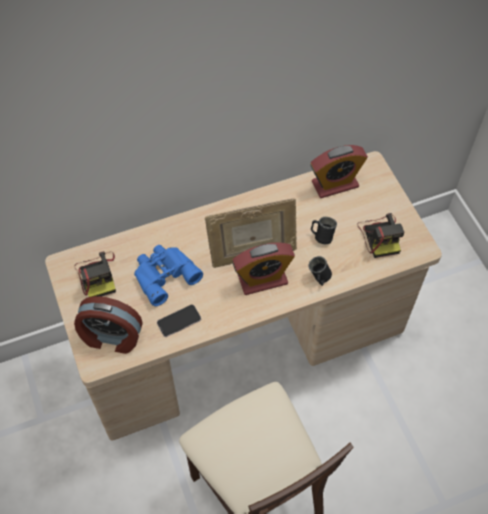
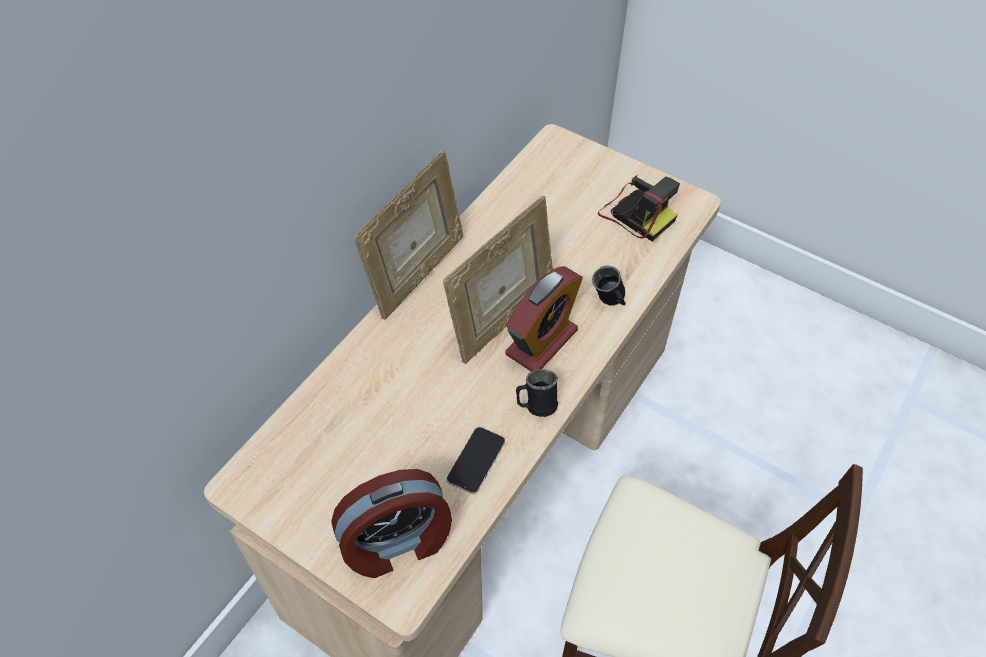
camera: 35 degrees left, 5 degrees down
camera [75,251,116,297] -> none
blue binoculars [134,245,203,306] -> none
alarm clock [310,145,368,198] -> none
black mug [311,217,337,244] -> black mug moved to [516,369,558,417]
none -> picture frame [354,150,464,319]

